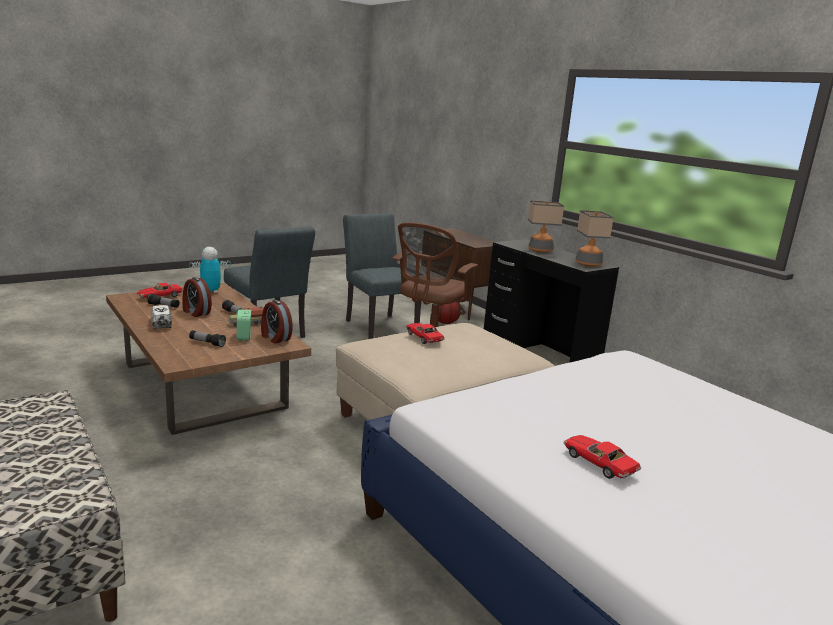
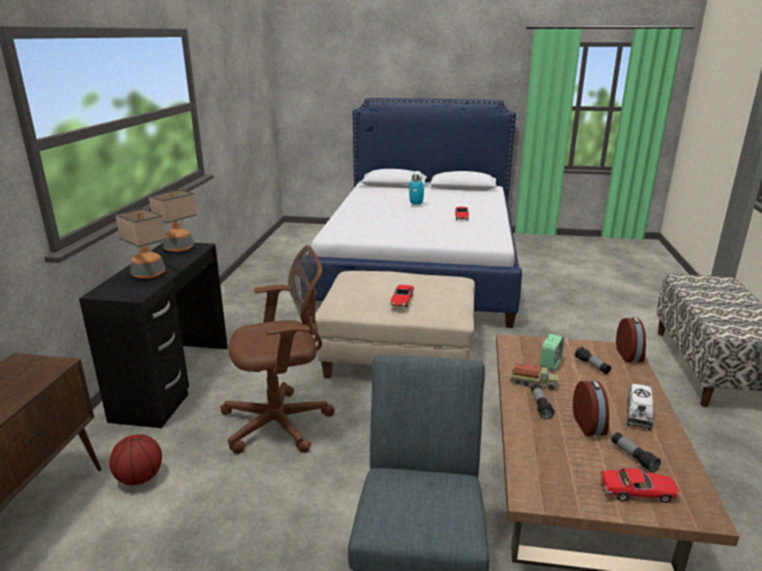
camera: 135 degrees left, 5 degrees up
toy robot [189,247,231,293] -> toy robot moved to [402,171,432,207]
alarm clock [261,300,293,343] -> alarm clock moved to [616,317,646,363]
grey chair [343,214,421,339] -> none

